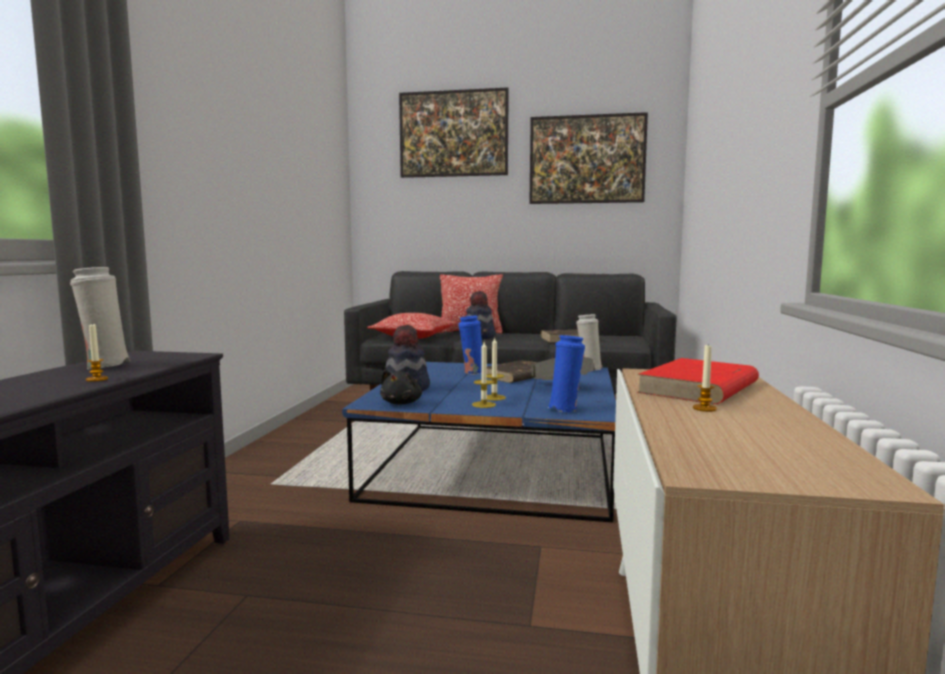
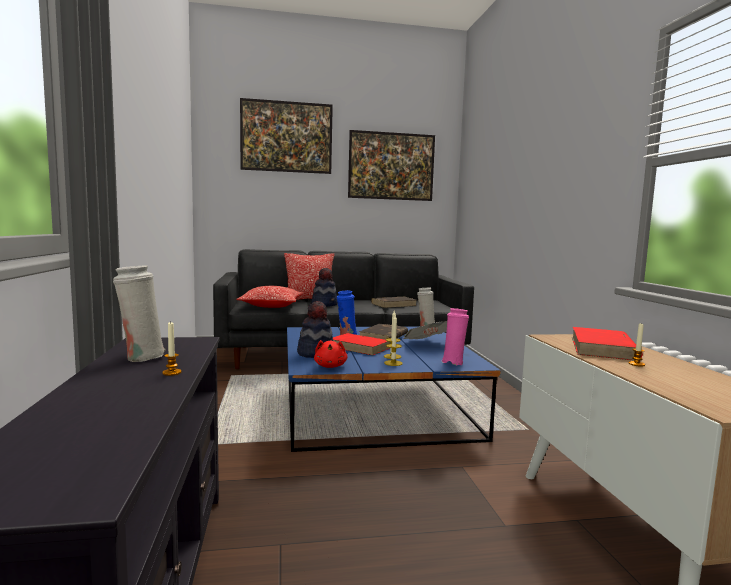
camera: 20 degrees left, 0 degrees up
black plush toy [380,370,422,405] -> red plush toy [314,340,347,368]
blue vase [548,335,585,413] -> pink vase [442,308,469,365]
none -> red book [333,333,391,355]

